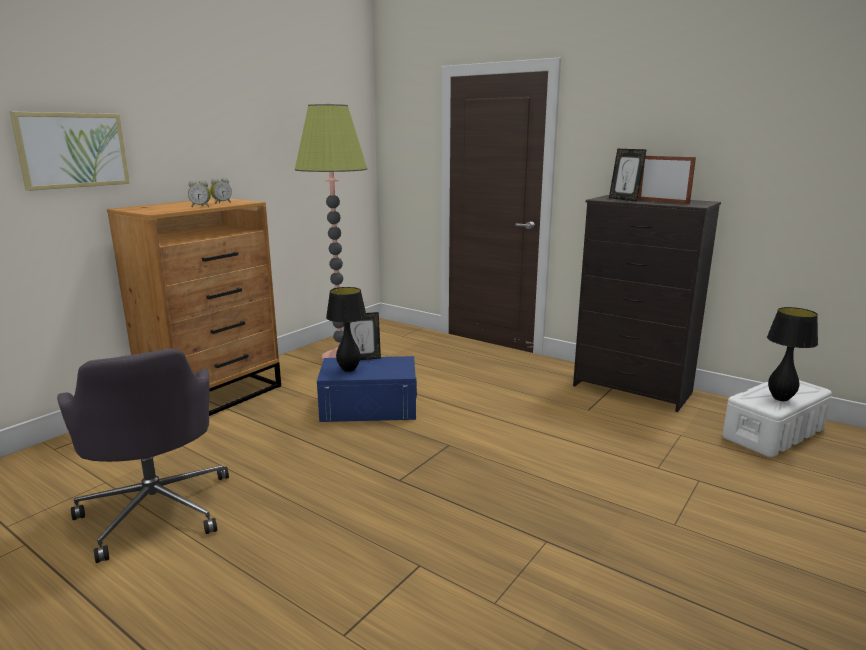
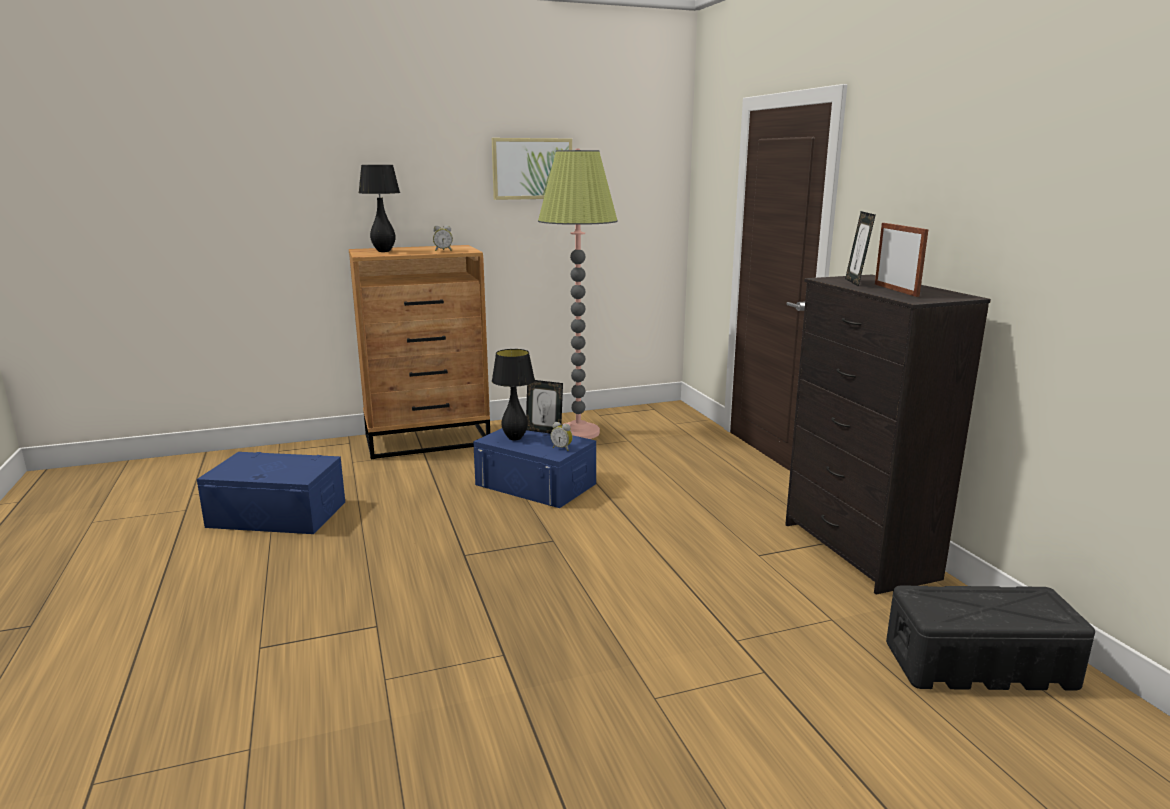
camera: 35 degrees right, 0 degrees up
picture [10,112,130,191] -> picture moved to [492,138,572,200]
grey office chair [57,348,229,563] -> blue storage box [197,452,345,534]
alarm clock [188,180,211,207] -> alarm clock moved to [551,422,573,451]
white storage box [722,380,832,457] -> black storage box [886,586,1095,691]
black table lamp [767,307,818,401] -> black table lamp moved to [359,165,400,252]

